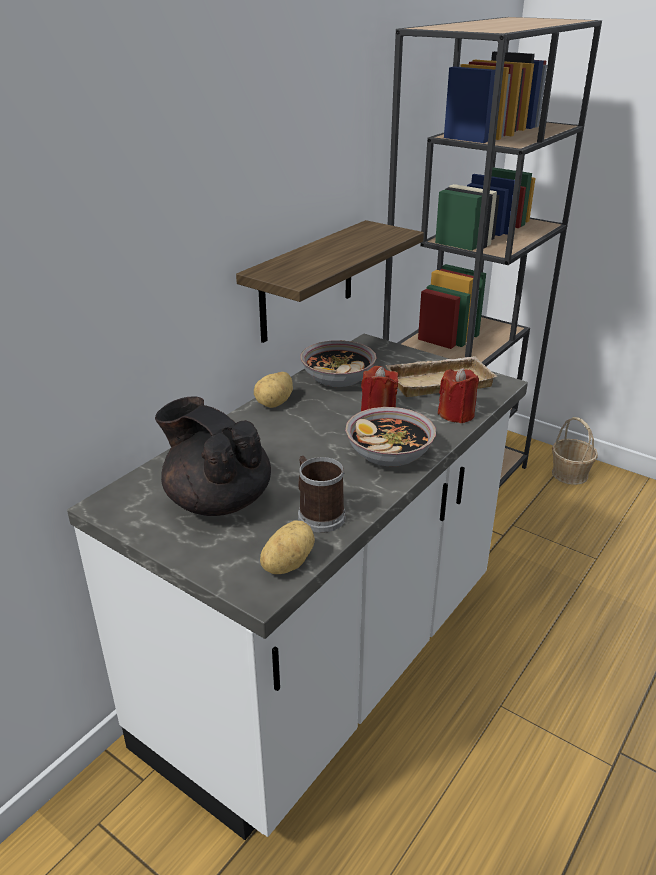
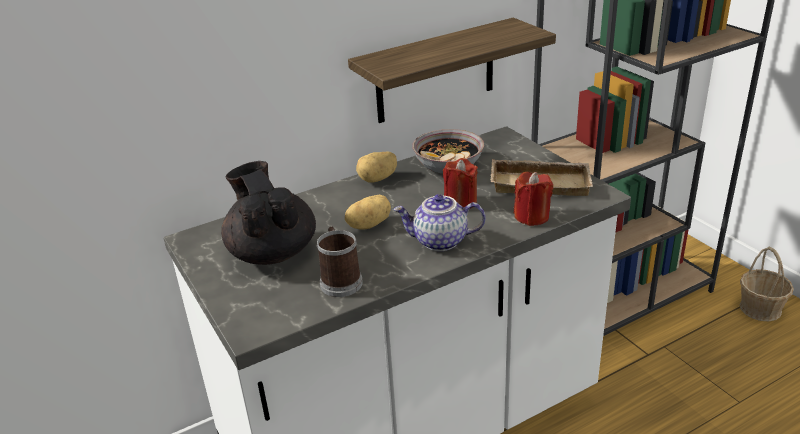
camera: 25 degrees right, 0 degrees up
potato [260,520,315,574] -> potato moved to [345,195,391,229]
bowl [345,407,436,467] -> teapot [393,194,486,251]

